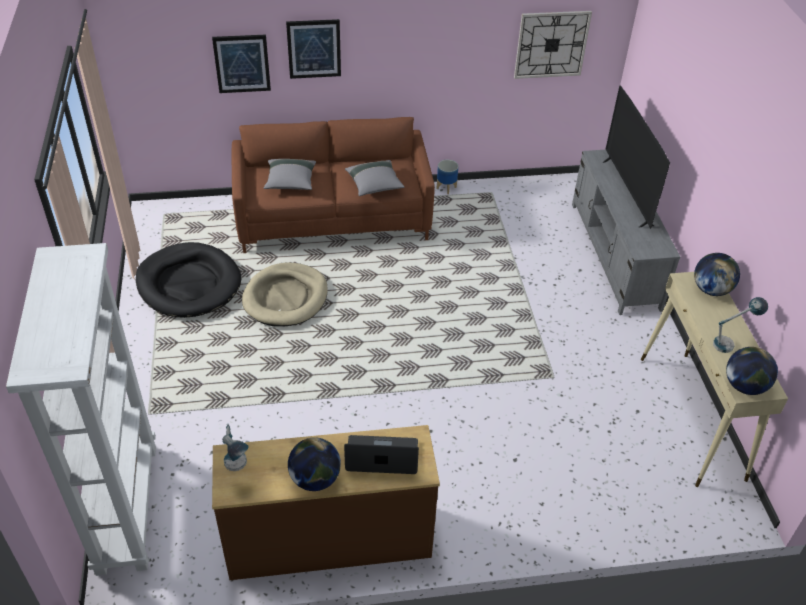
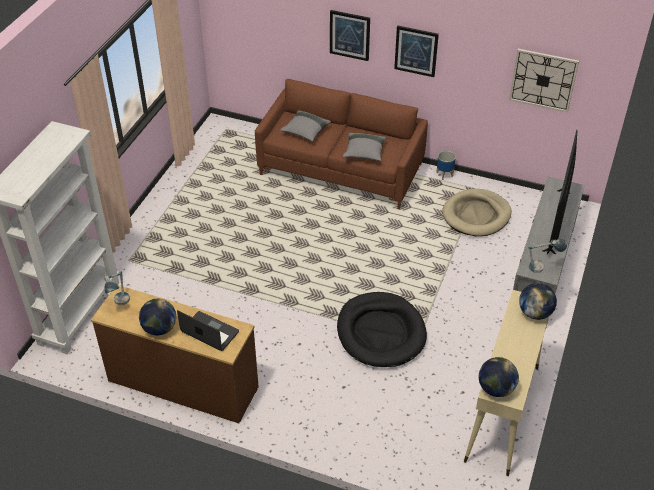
camera: 30 degrees right, 0 degrees up
black dog bed [136,242,241,318] -> black dog bed moved to [337,292,427,367]
picture [212,34,271,93] -> picture moved to [394,26,439,77]
beige dog bed [242,262,328,327] -> beige dog bed moved to [442,189,512,236]
table lamp [713,297,768,353] -> table lamp moved to [529,239,567,273]

